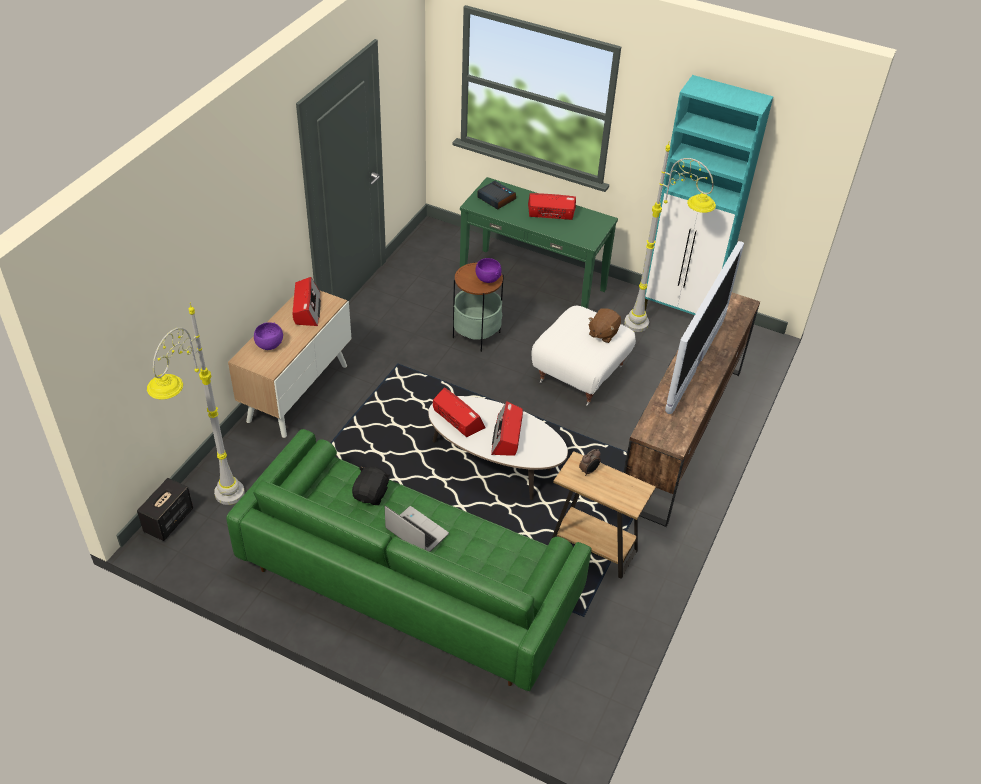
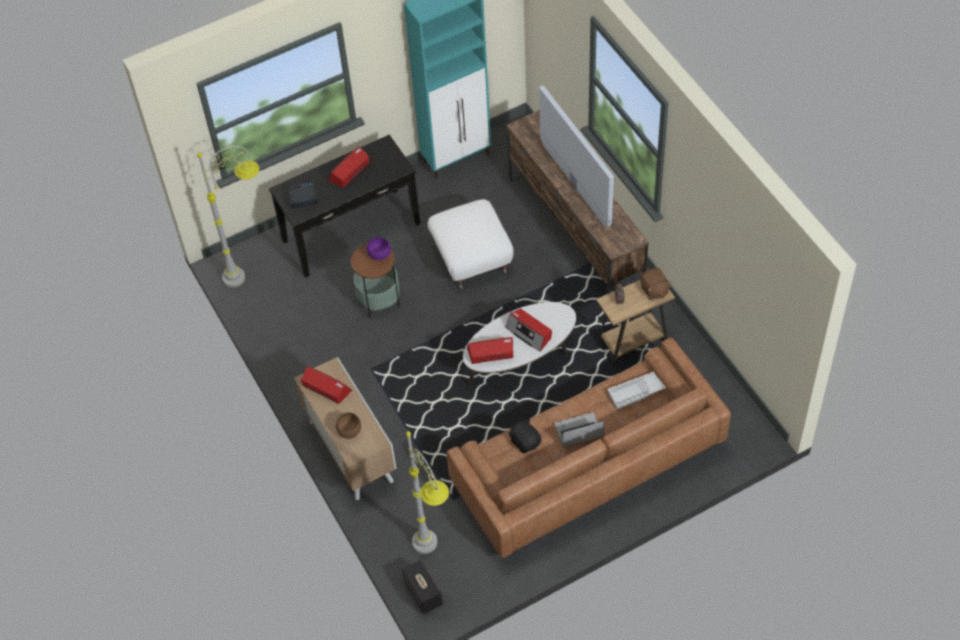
camera: 50 degrees left, 10 degrees up
green sofa [226,429,592,691] -> brown sofa [446,338,731,558]
purple bowl [254,322,283,350] -> brown bowl [336,412,361,439]
green console table [460,177,618,309] -> black console table [269,135,420,278]
brown plush toy [588,308,621,343] -> brown plush toy moved to [640,268,671,300]
grey floor lamp [624,141,716,332] -> grey floor lamp moved to [197,146,259,287]
none -> white tray [607,372,666,409]

